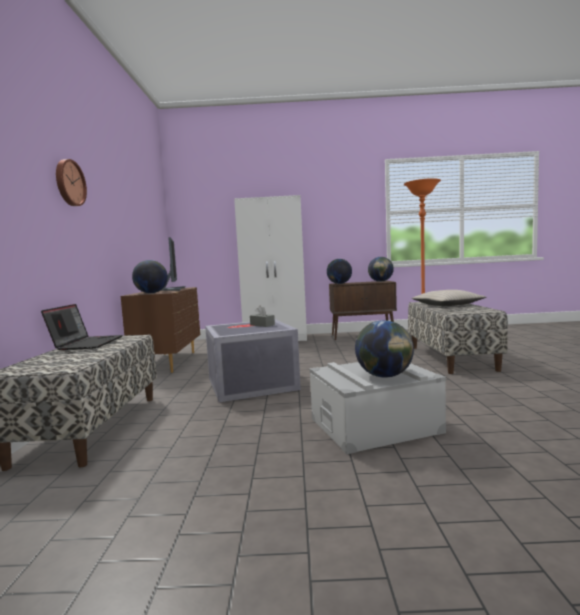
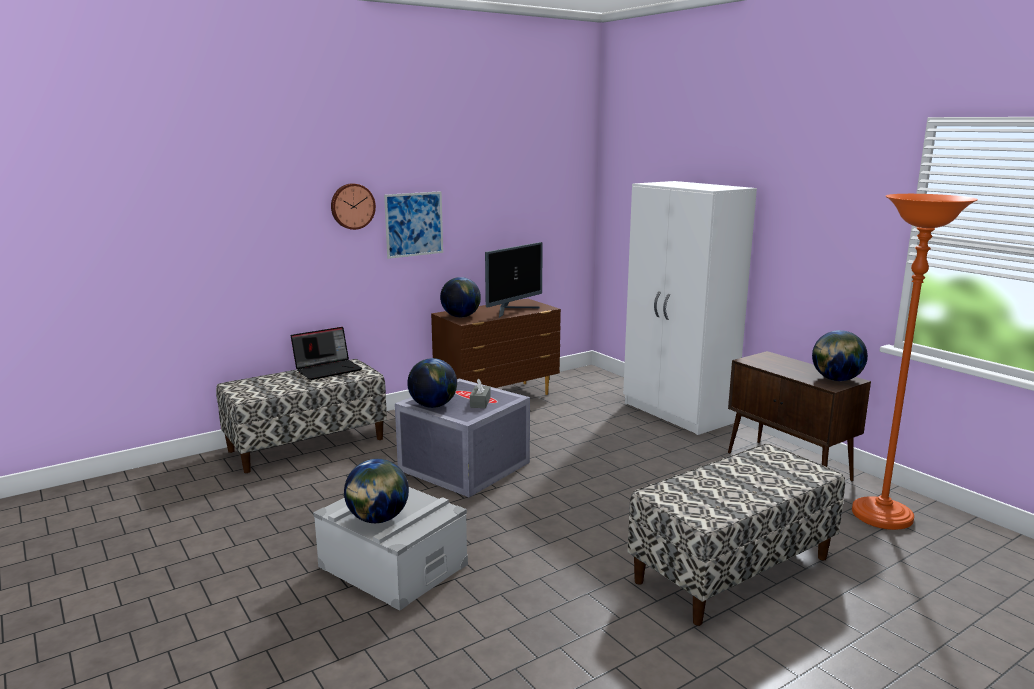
camera: 55 degrees right, 10 degrees up
globe [327,259,352,284] -> globe moved to [407,358,457,408]
beige pillow [412,290,486,306] -> none
none -> picture [384,191,443,259]

